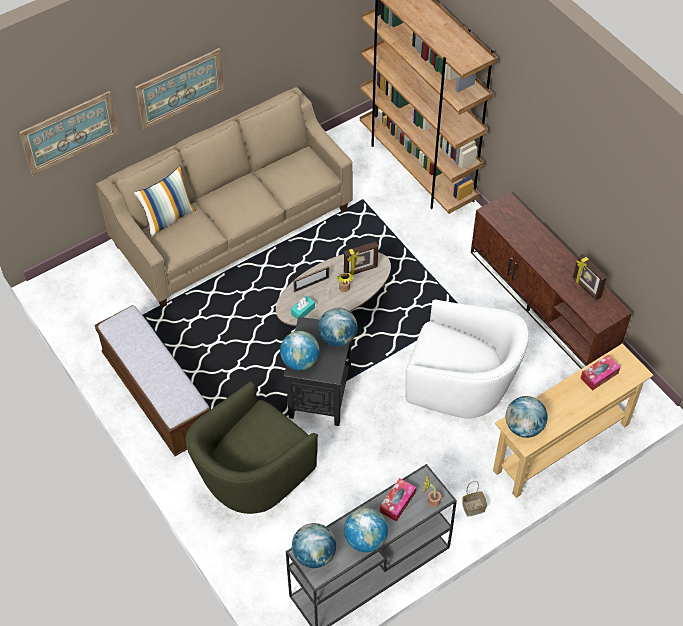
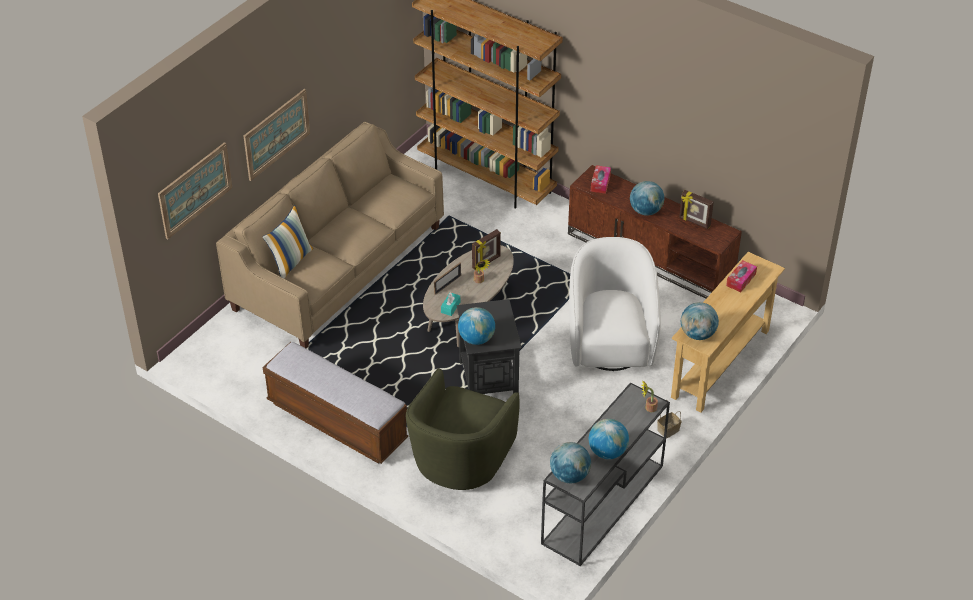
camera: 20 degrees left, 10 degrees down
globe [318,308,358,347] -> globe moved to [630,181,664,215]
tissue box [380,478,416,522] -> tissue box moved to [591,165,611,194]
white armchair [405,300,529,419] -> white armchair turned 90 degrees counterclockwise [569,237,661,371]

